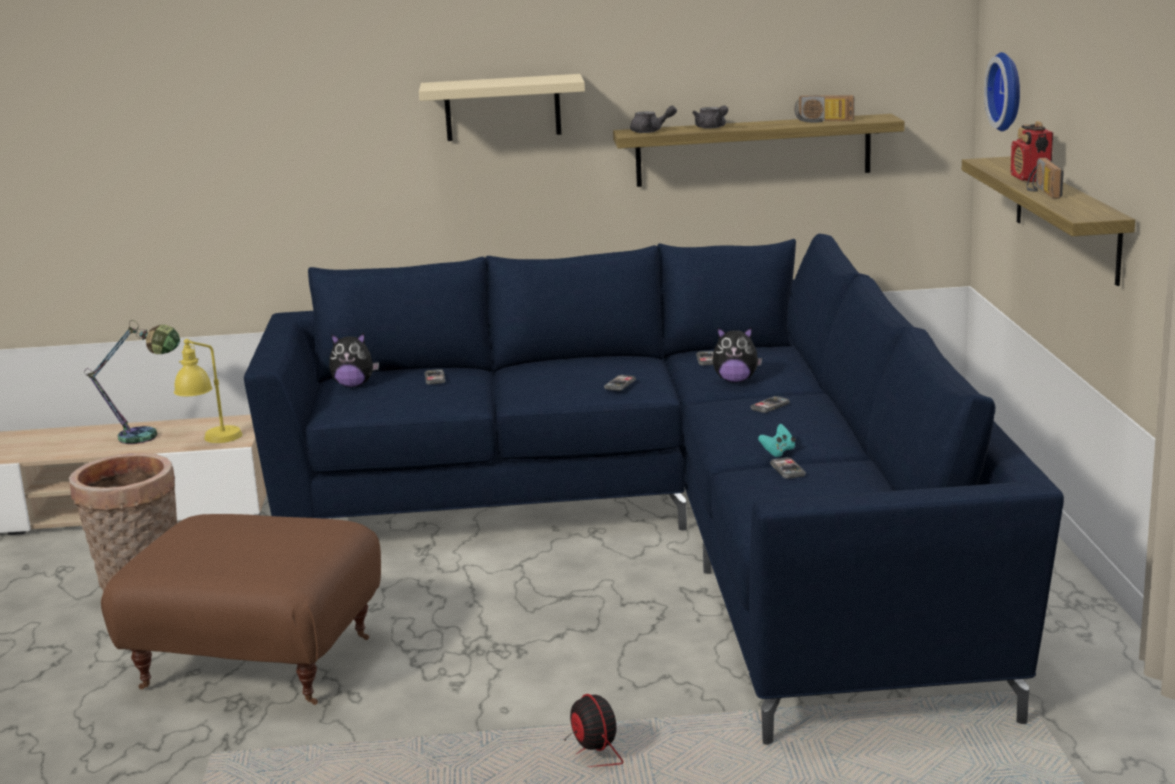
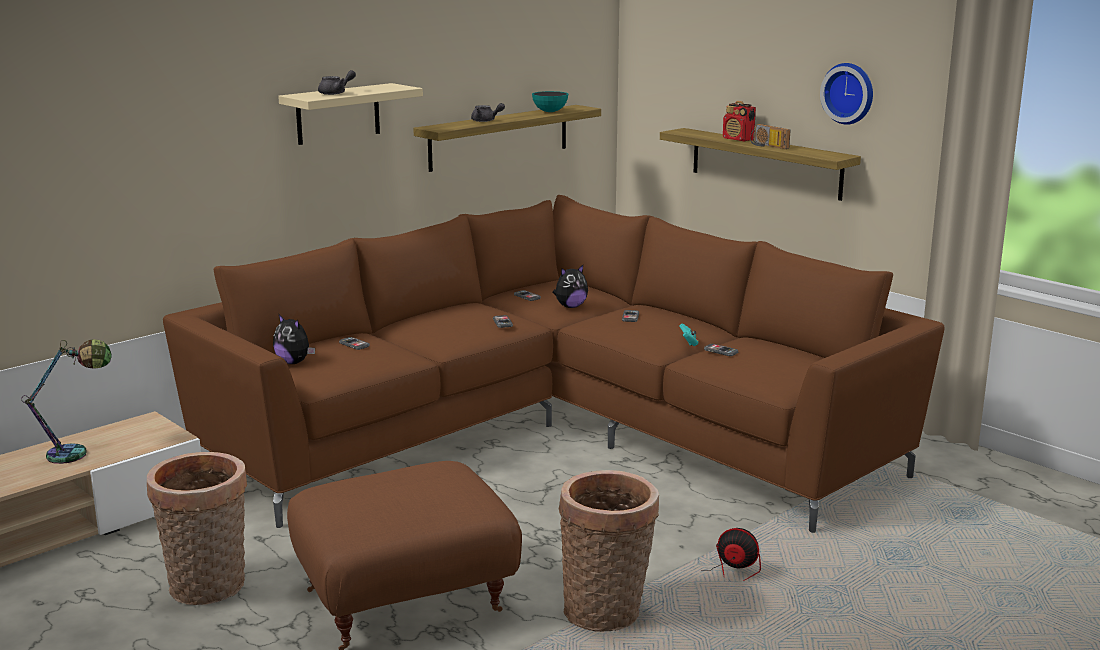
camera: 40 degrees left, 0 degrees up
yellow table lamp [174,339,242,443] -> none
blue sofa [244,233,1064,745] -> brown sofa [163,195,944,533]
plush toy [329,333,379,387] -> plush toy turned 75 degrees clockwise [273,314,315,364]
grey teapot [630,106,677,133] -> grey teapot moved to [318,70,356,95]
radio [795,95,854,123] -> bowl [532,91,568,112]
wall clock [984,52,1020,131] -> wall clock moved to [820,63,873,125]
none -> basket [559,470,659,632]

